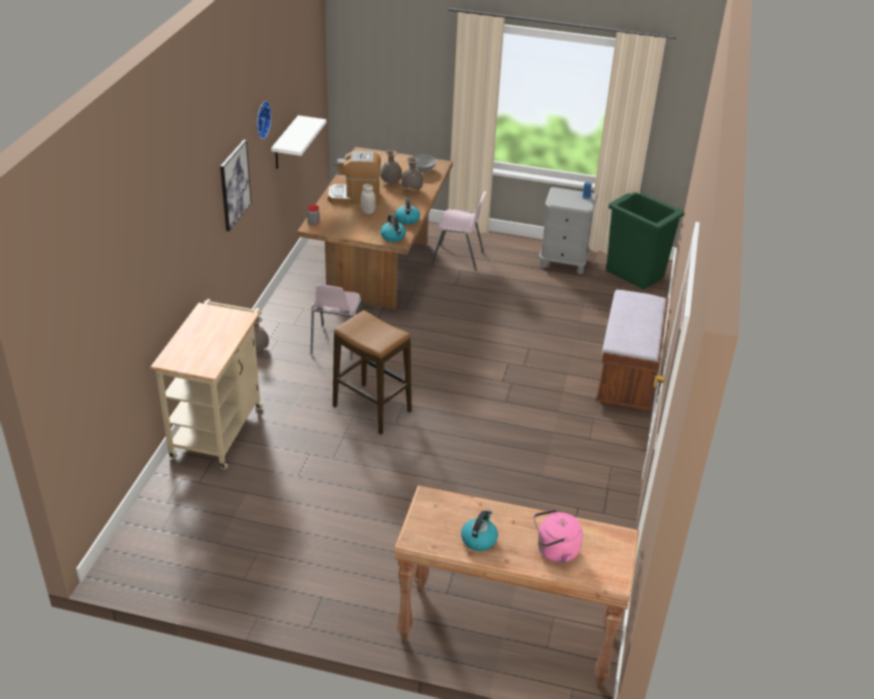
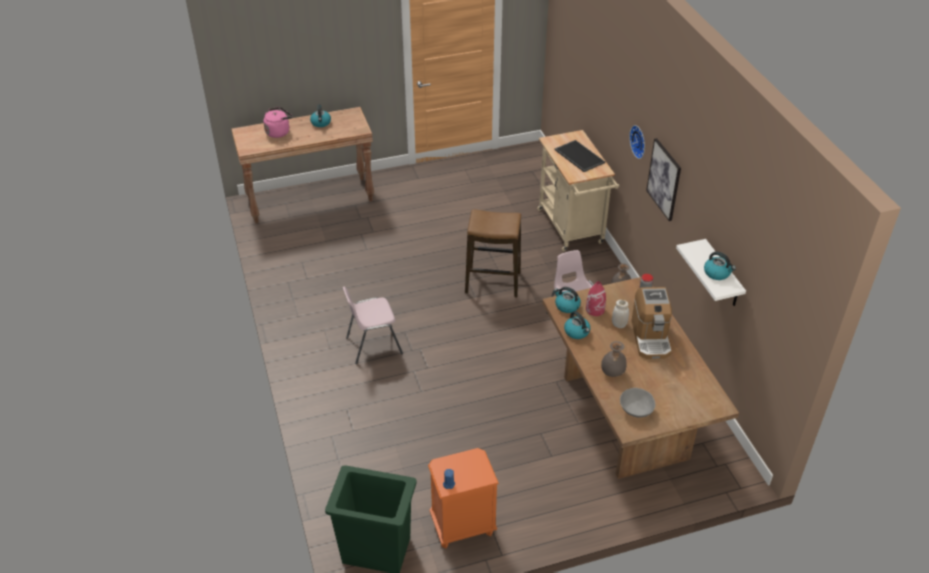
camera: 150 degrees right, 5 degrees up
wall clock [257,101,272,139] -> wall clock moved to [629,125,645,159]
coffee machine [328,151,381,204] -> coffee machine turned 120 degrees clockwise [631,287,672,359]
grey vase [380,150,402,184] -> none
pink chair [431,191,486,271] -> pink chair moved to [343,287,403,364]
grey nightstand [539,187,598,274] -> orange nightstand [428,448,499,548]
brown bench [596,289,669,411] -> none
none -> tray [554,140,605,172]
none -> red vase [586,281,606,316]
none -> kettle [704,251,736,280]

